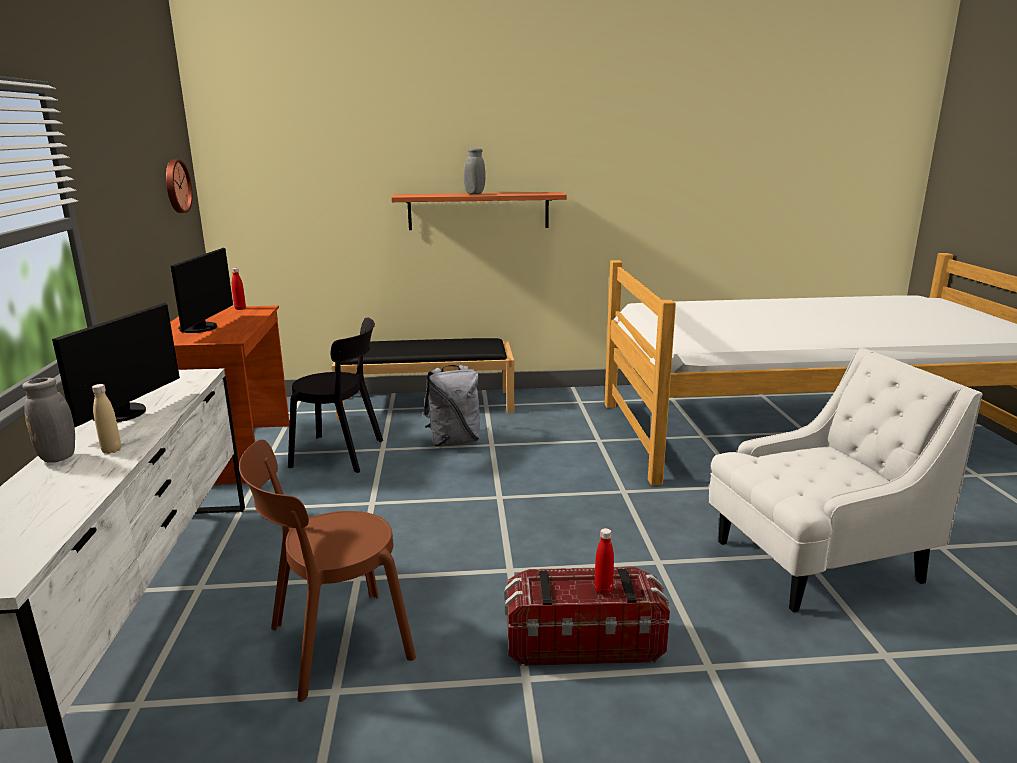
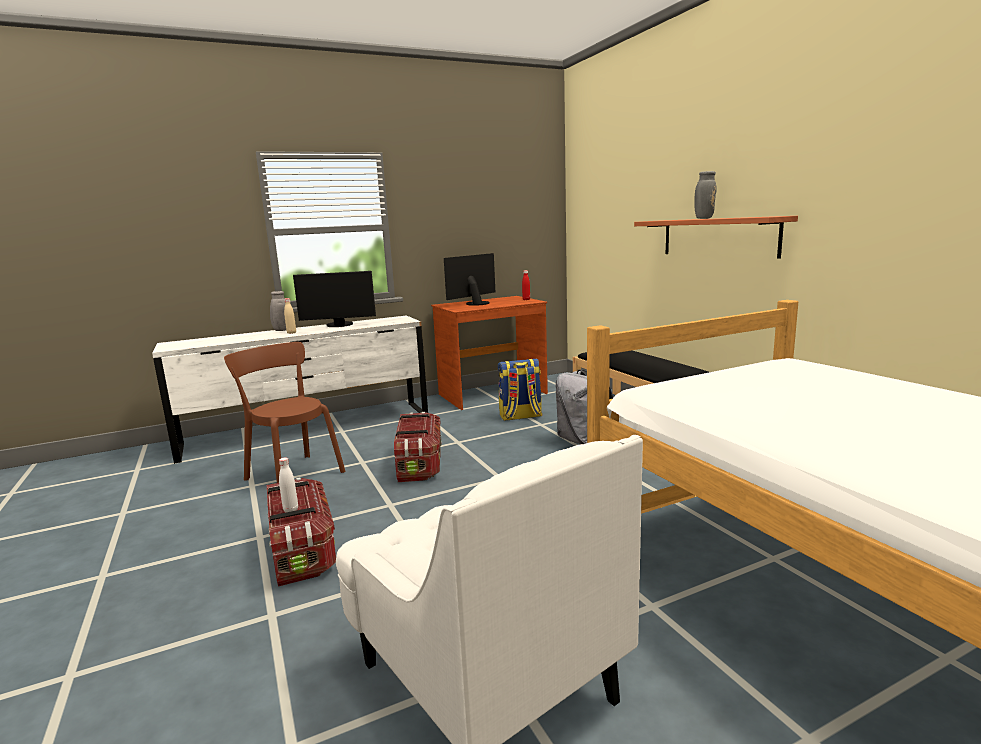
camera: 70 degrees right, 5 degrees down
wall clock [166,159,192,213] -> none
monitor [171,248,233,333] -> monitor turned 150 degrees clockwise [444,253,495,306]
black chair [288,318,383,473] -> backpack [498,359,542,421]
red bottle [594,528,614,594] -> white bottle [279,457,298,512]
none -> storage box [394,412,442,482]

